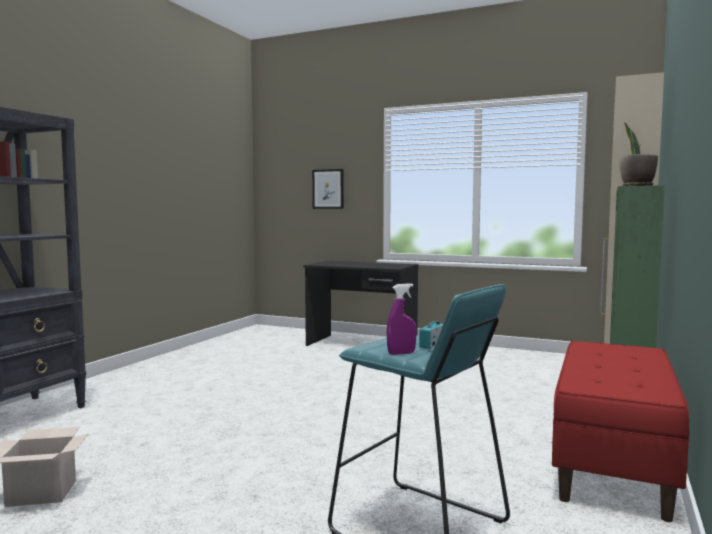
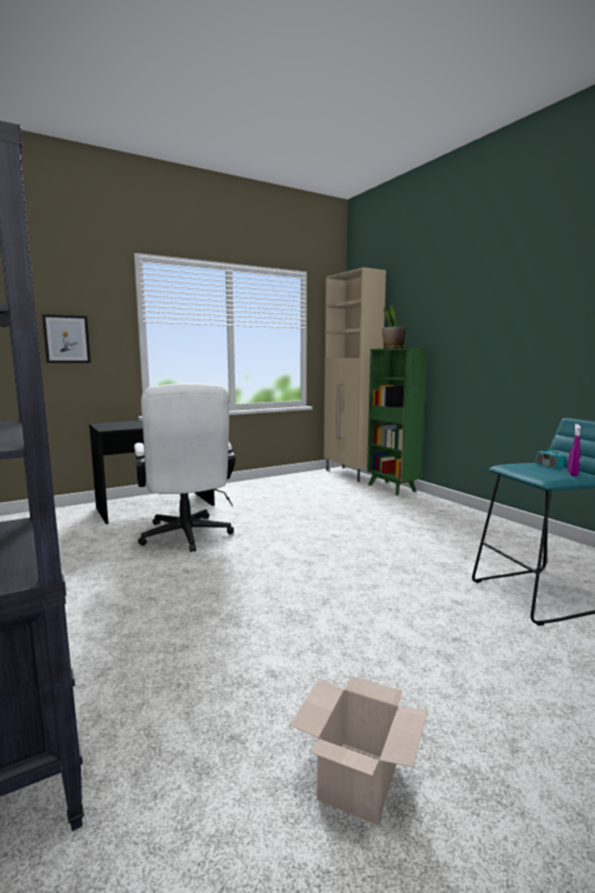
camera: 55 degrees left, 5 degrees up
red bench [552,341,690,522] -> none
none -> white office chair [134,383,236,552]

